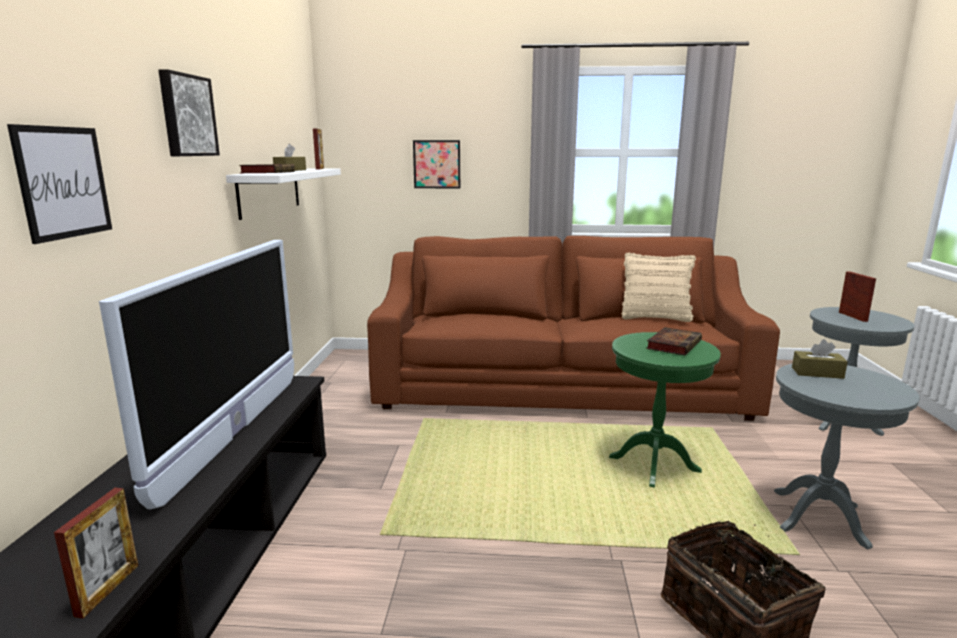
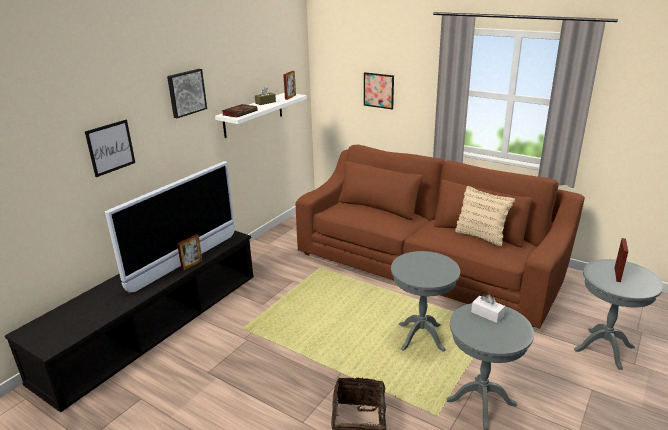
camera: 30 degrees right, 10 degrees up
picture frame [54,488,138,618] -> picture frame moved to [177,234,203,271]
green side table [609,332,721,487] -> grey side table [391,251,460,352]
book [646,327,702,355] -> none
brown tissue box [792,339,848,379] -> white tissue box [471,294,505,323]

